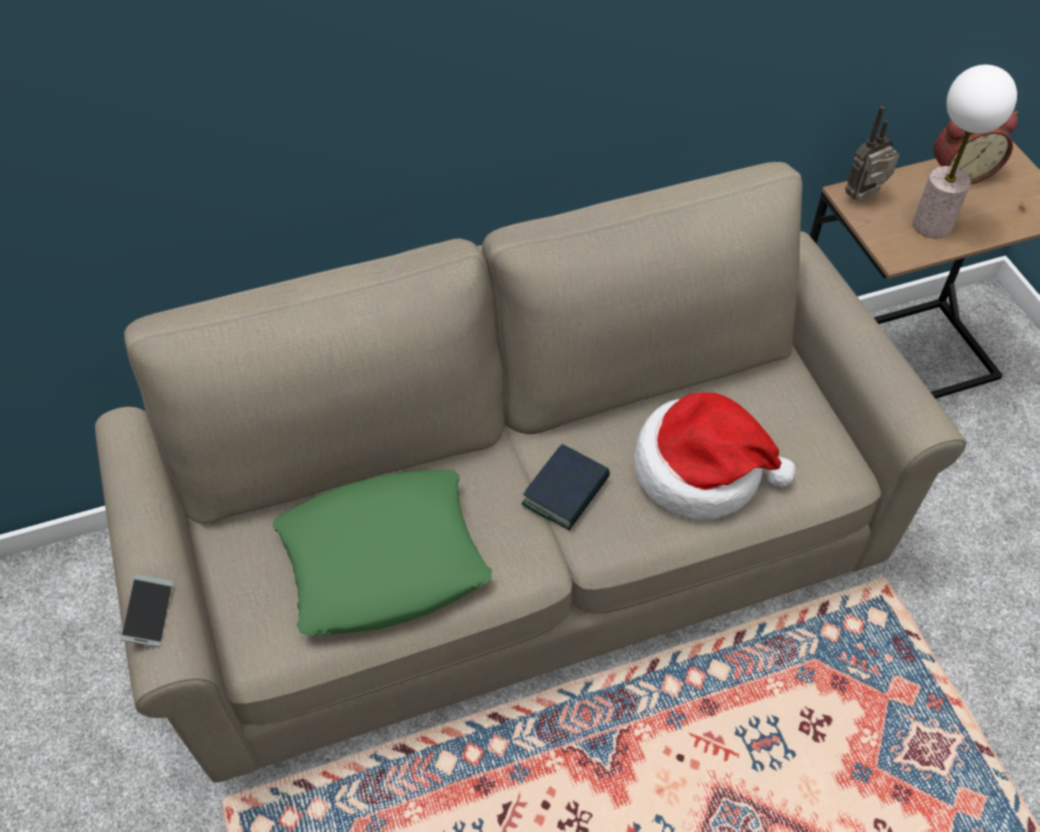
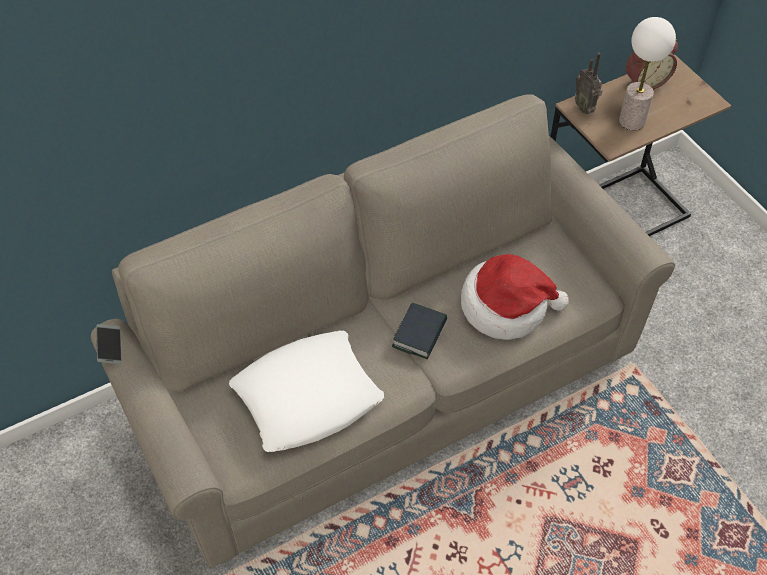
camera: 10 degrees left, 0 degrees up
phone [121,574,173,647] -> phone moved to [96,324,122,364]
green pillow [273,469,492,635] -> white pillow [229,330,384,452]
radio [845,106,900,201] -> radio turned 75 degrees counterclockwise [575,53,603,114]

